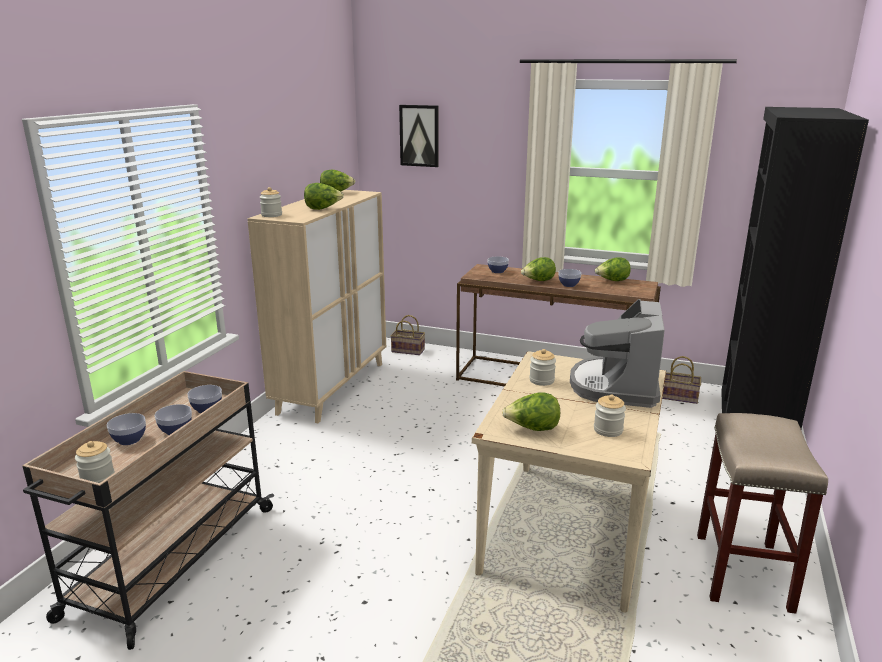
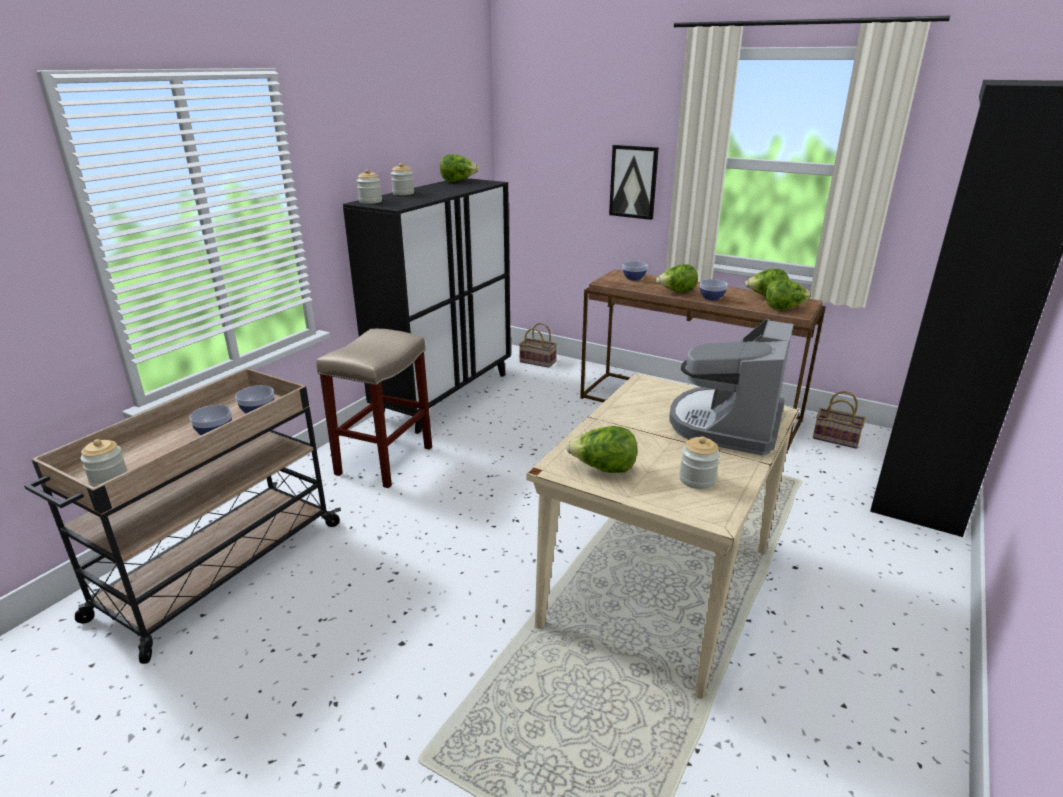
camera: 10 degrees right, 5 degrees up
bowl [107,413,146,445] -> none
beige cabinet [248,190,386,423] -> black cabinet [343,178,511,434]
lettuce [304,183,344,210] -> lettuce moved to [766,279,812,310]
picture [399,105,439,167] -> picture moved to [609,145,659,220]
jar [529,349,556,386] -> jar moved to [391,163,414,195]
beige stool [697,413,828,614] -> beige stool moved to [316,329,432,488]

